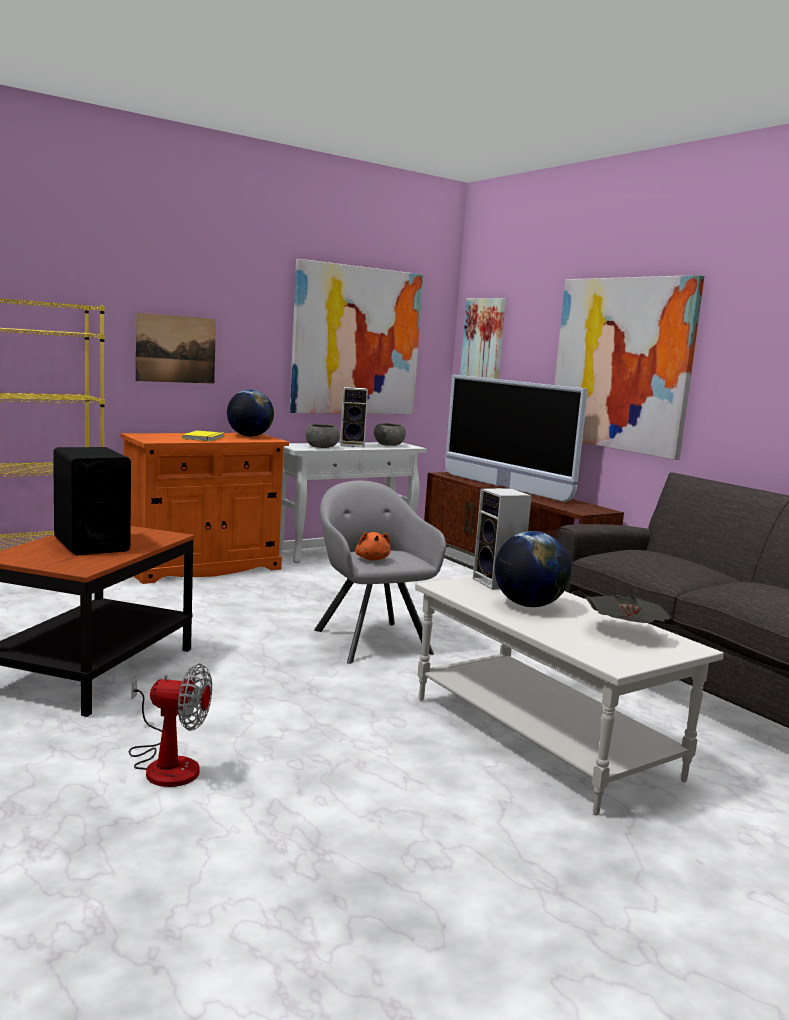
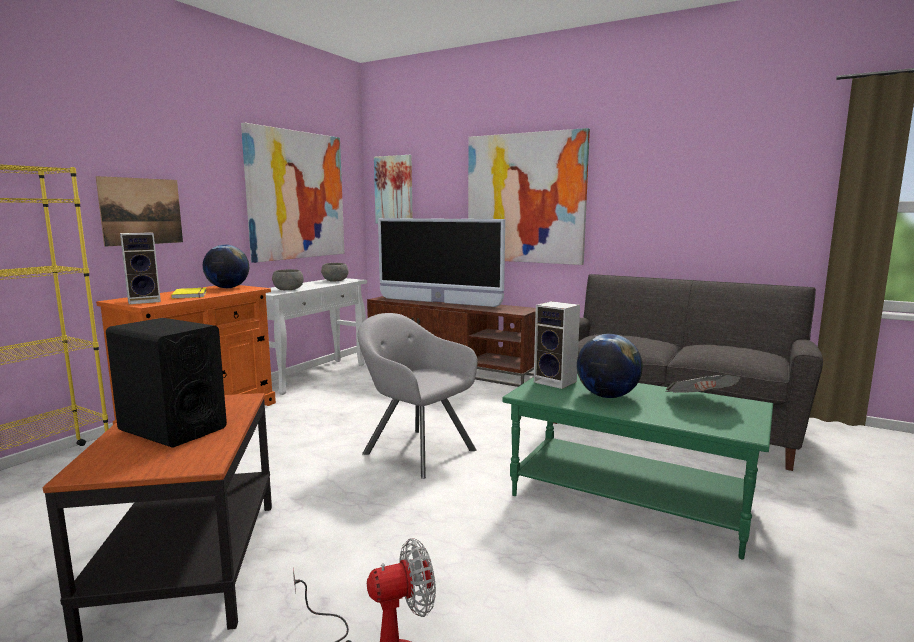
camera: 25 degrees left, 0 degrees up
speaker [340,387,368,447] -> speaker moved to [120,232,161,304]
orange plush toy [355,532,391,561] -> none
white coffee table [415,576,724,815] -> green coffee table [502,374,773,560]

